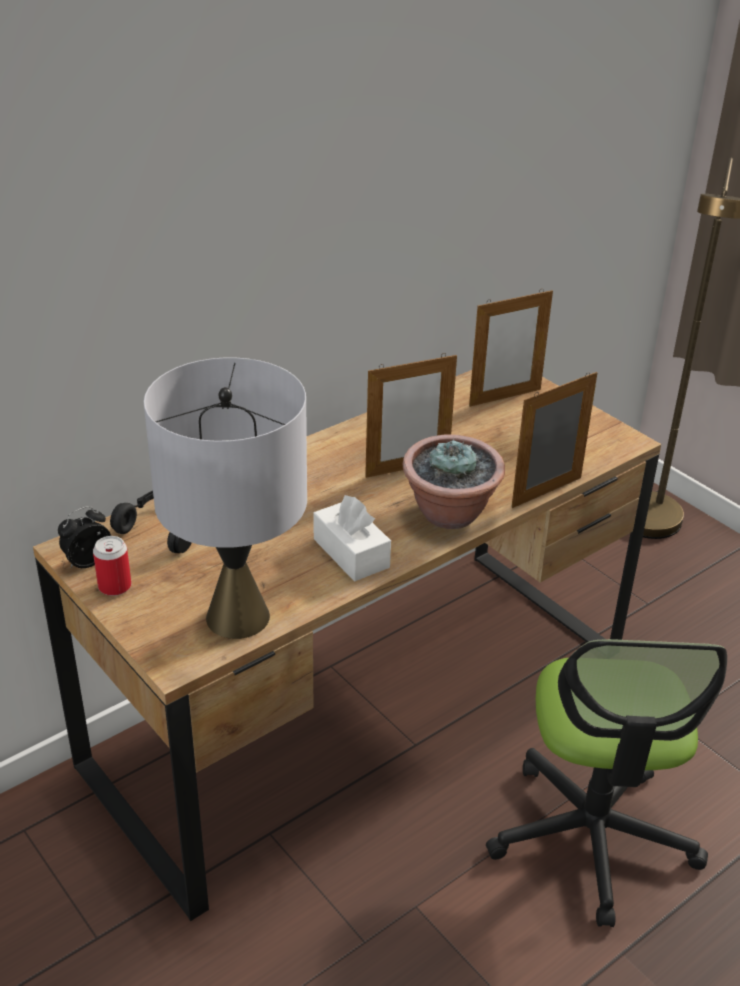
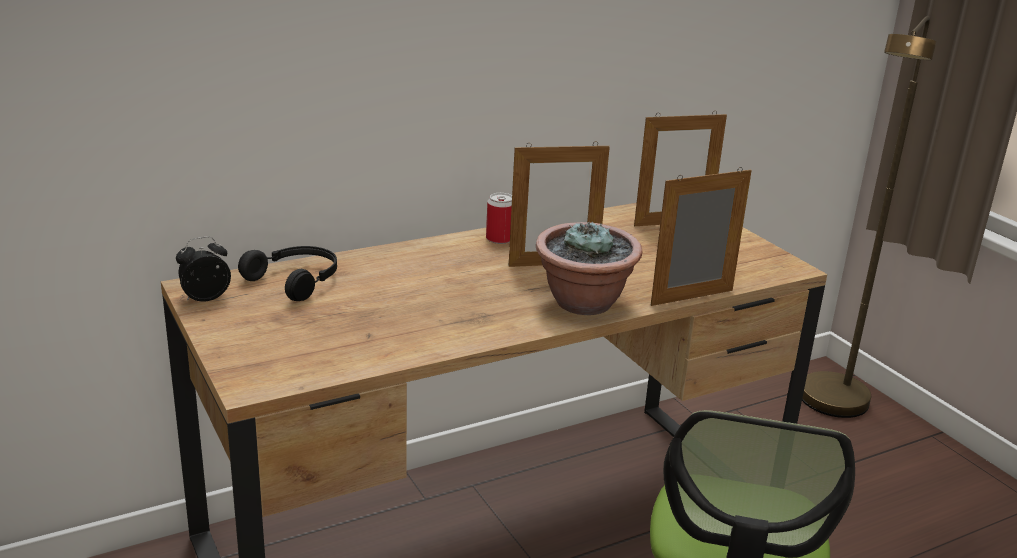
camera: 10 degrees right, 10 degrees down
can [93,536,131,596] -> can moved to [486,193,512,244]
grey table lamp [143,358,307,639] -> none
white tissue box [313,495,391,581] -> none

